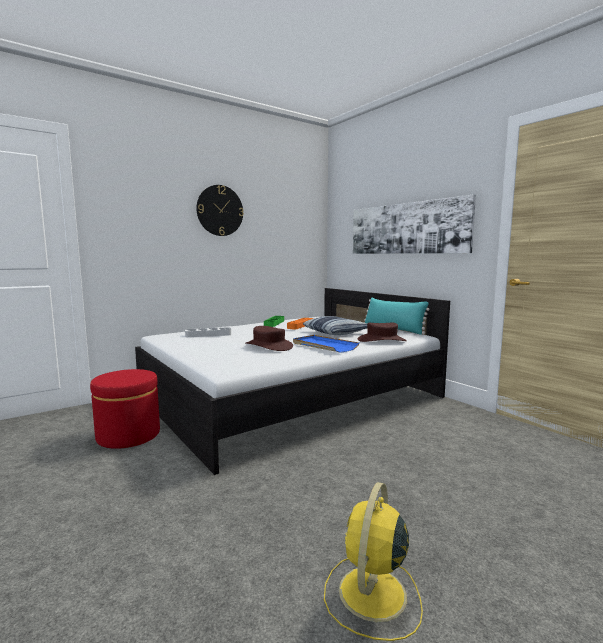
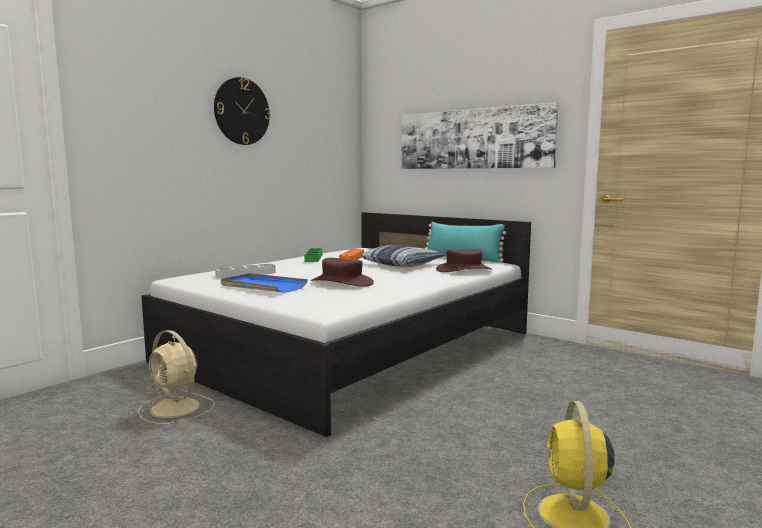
camera: 15 degrees left, 0 degrees up
red ottoman [90,369,160,449] -> beige fan [138,330,215,424]
blue tray [293,335,359,353] -> blue tray moved to [221,273,308,293]

